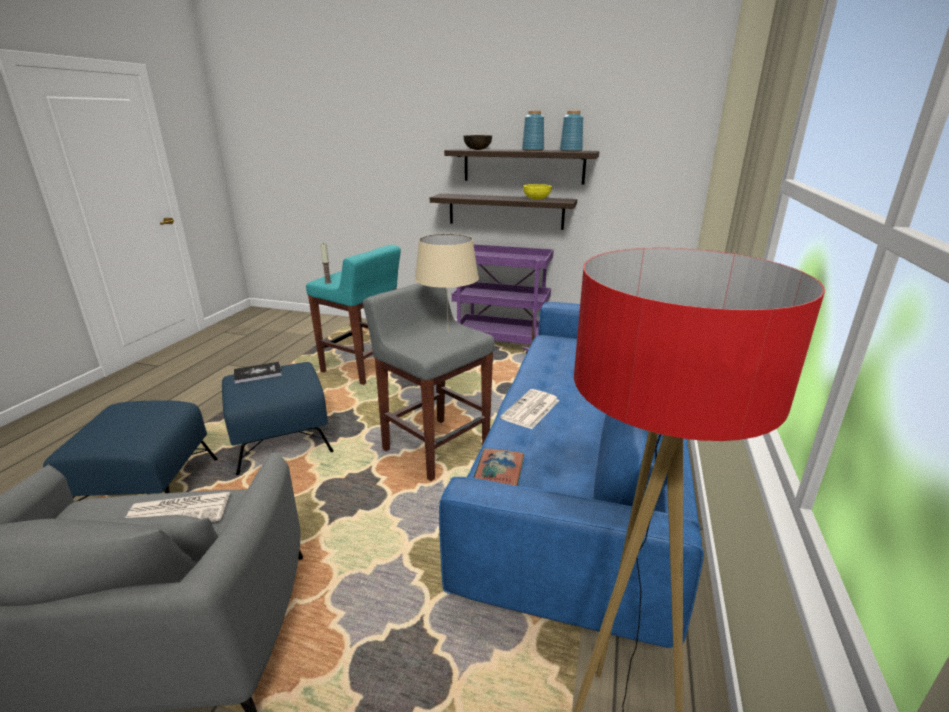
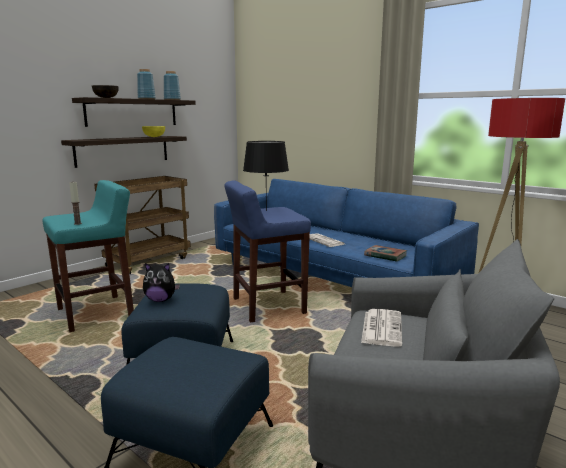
camera: 65 degrees left, 10 degrees down
book [234,362,282,384] -> plush toy [143,263,180,302]
grey stool [363,283,495,481] -> blue stool [224,180,311,323]
beige table lamp [415,234,479,332] -> black table lamp [243,141,289,211]
purple cart [452,244,554,354] -> brown cart [94,176,191,274]

